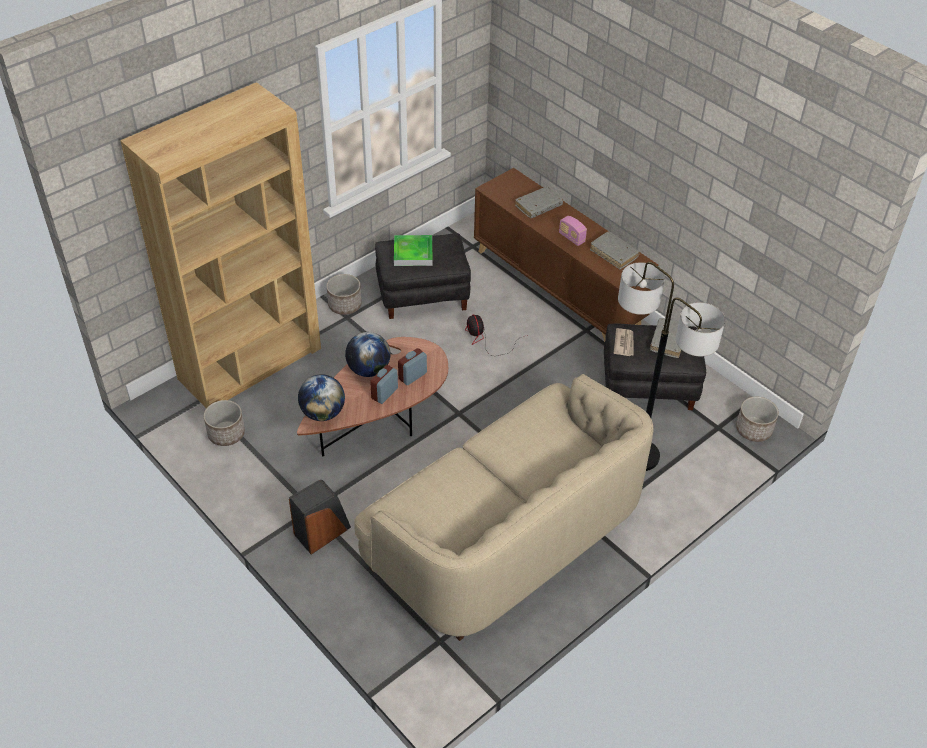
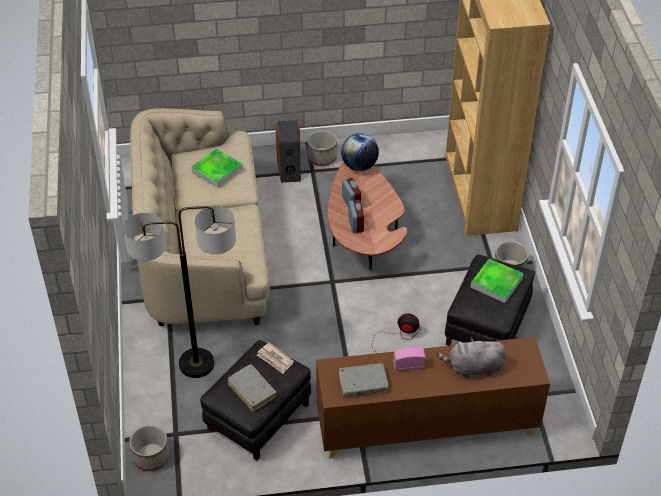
camera: 125 degrees right, 0 degrees up
planter [204,400,245,446] -> planter moved to [307,130,337,166]
globe [345,332,390,377] -> none
grey book [515,186,563,218] -> grey plush toy [437,337,506,378]
none -> tray [191,148,243,188]

